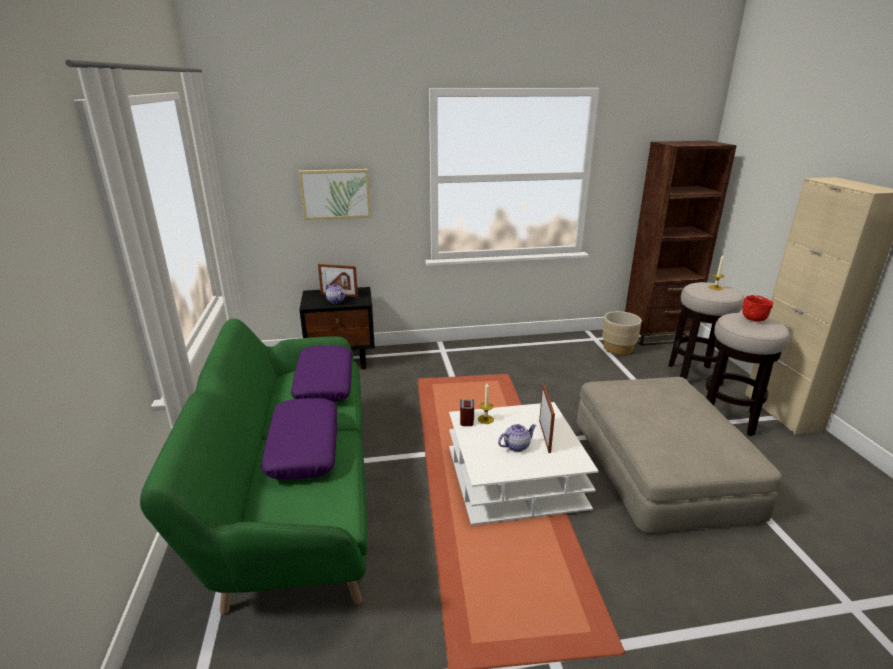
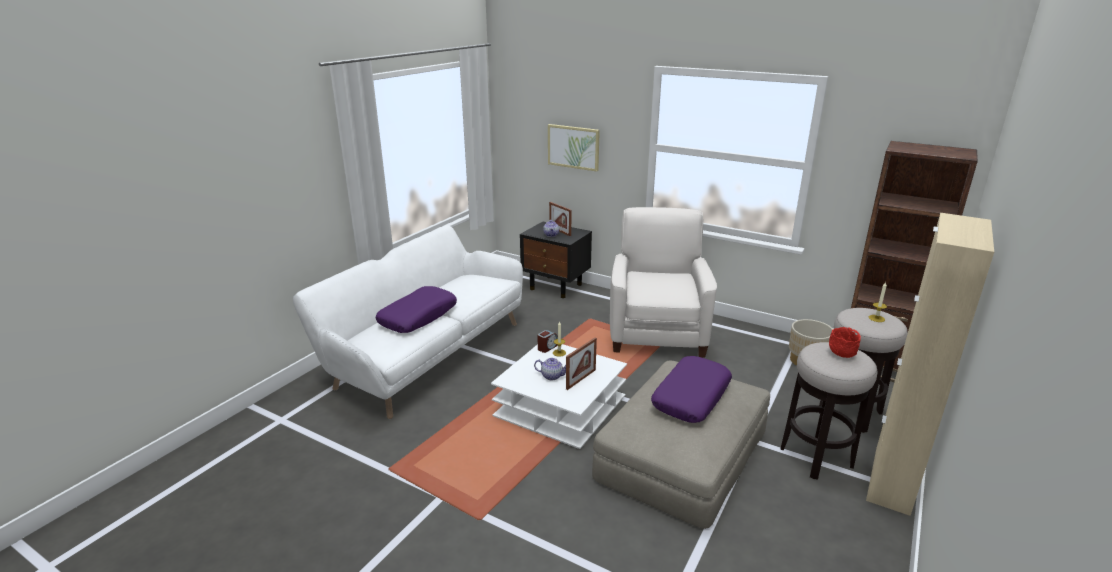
camera: 40 degrees right, 0 degrees up
green sofa [140,319,368,614] -> white sofa [293,225,523,419]
purple pillow [291,345,352,402] -> purple pillow moved to [651,356,732,423]
none -> white armchair [610,207,717,358]

